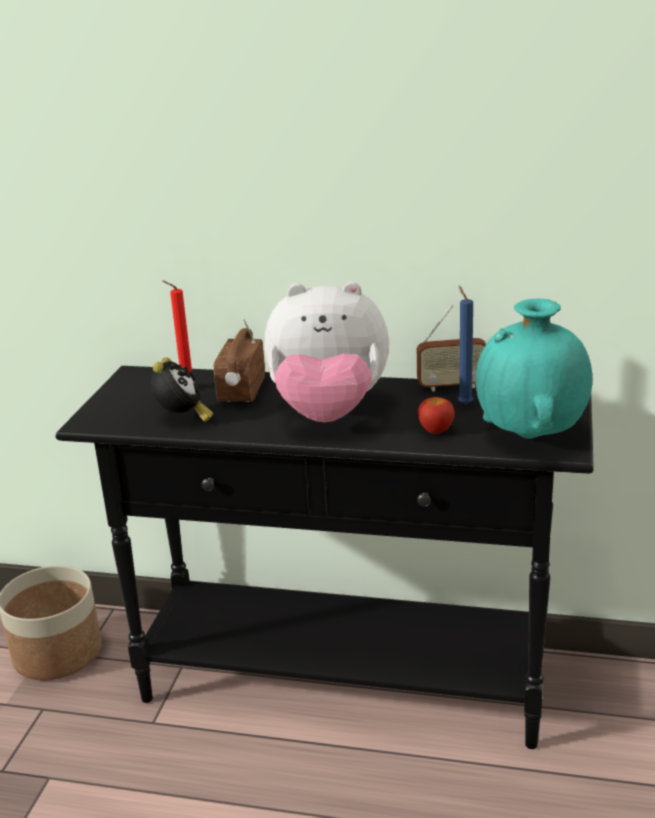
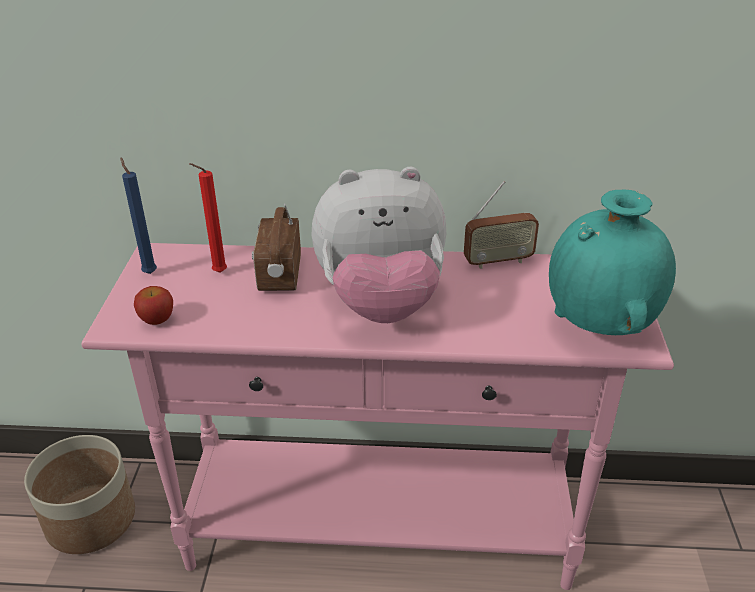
camera: 10 degrees left, 10 degrees up
black console table [55,366,594,749] -> pink console table [81,243,674,590]
alarm clock [151,358,213,422] -> none
apple [418,397,455,434] -> apple moved to [134,286,173,325]
blue candle [458,286,473,405] -> blue candle moved to [120,158,157,274]

